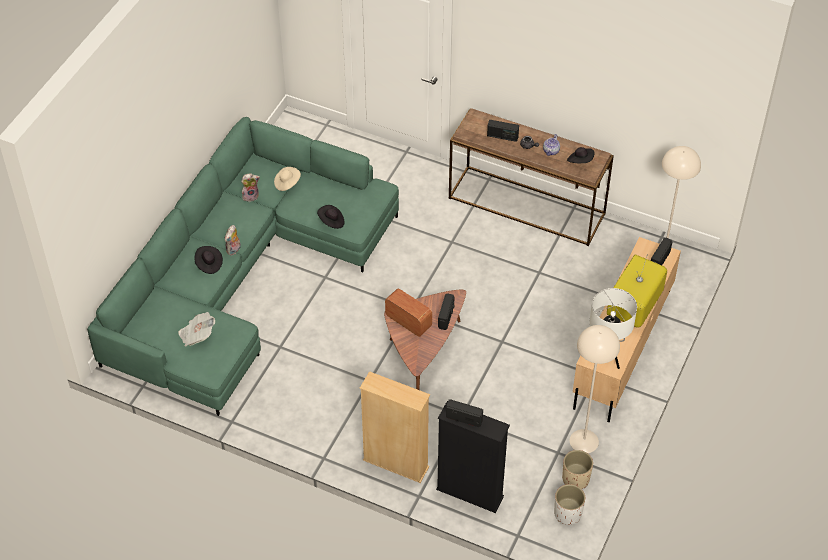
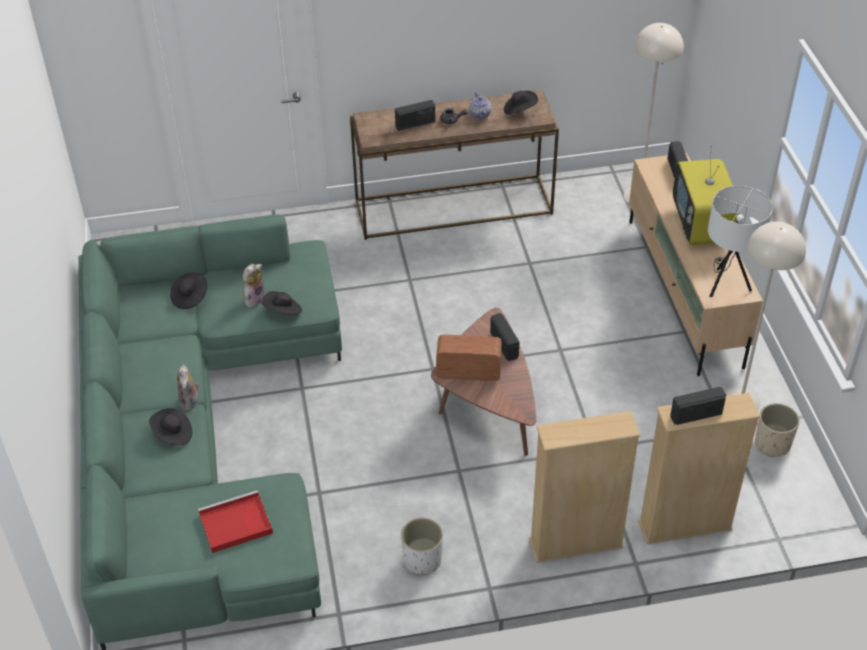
camera: 35 degrees left, 5 degrees down
newspaper [178,312,215,347] -> red tray [198,490,273,553]
plush toy [241,173,260,202] -> plush toy moved to [243,264,265,307]
beige hat [274,167,301,191] -> black hat [170,273,207,309]
black bookcase [436,401,510,513] -> beige bookcase [638,393,760,544]
white planter [554,484,585,525] -> white planter moved to [401,518,443,575]

